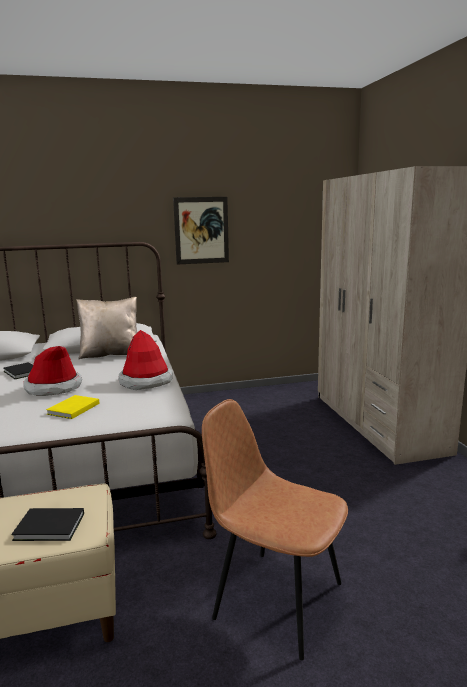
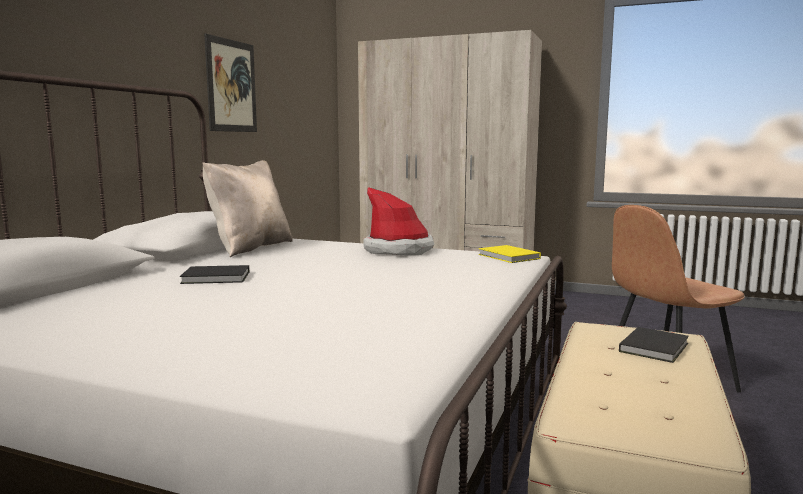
camera: 55 degrees left, 5 degrees down
hat [24,346,82,396] -> none
yellow book [46,395,99,419] -> yellow book moved to [479,245,541,263]

